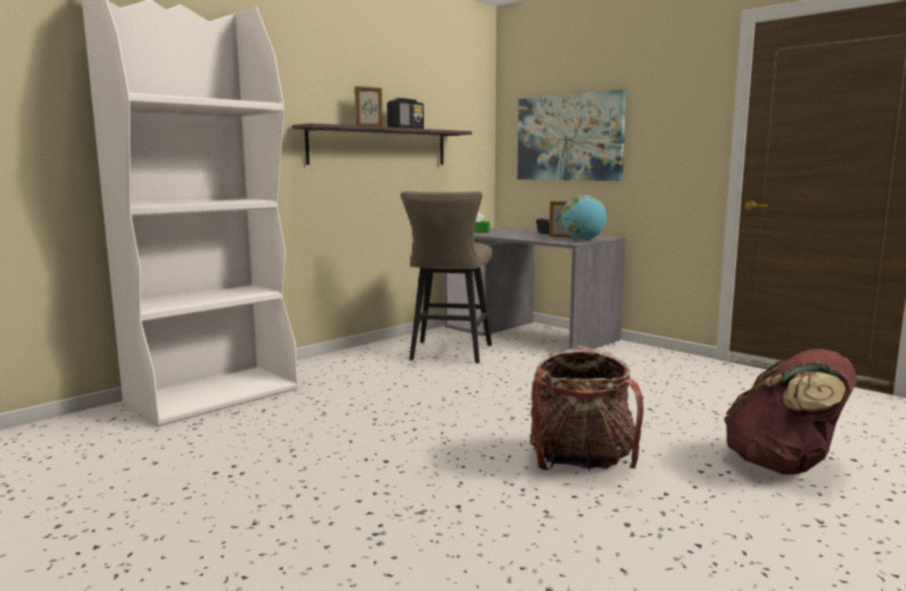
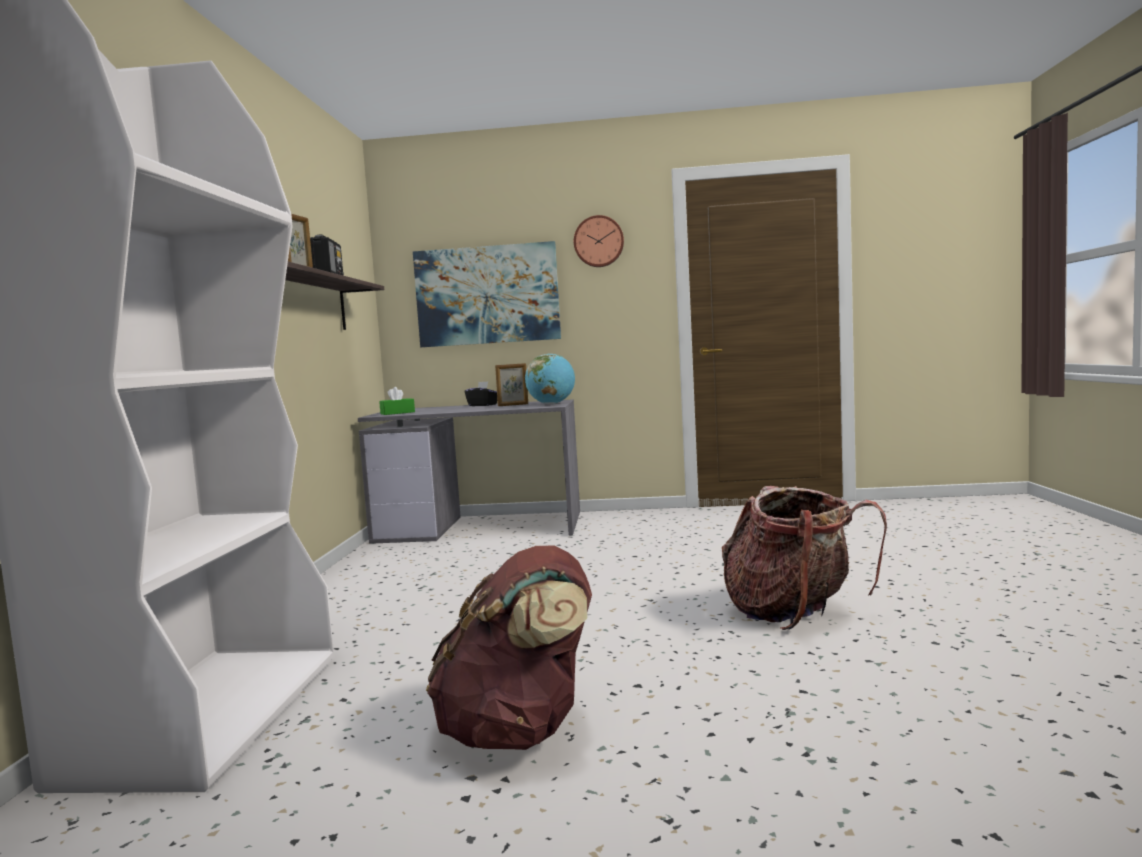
camera: 40 degrees left, 5 degrees down
beige stool [400,191,492,363] -> none
brown backpack [724,349,857,474] -> brown backpack moved to [426,546,592,750]
none -> wall clock [574,215,624,267]

